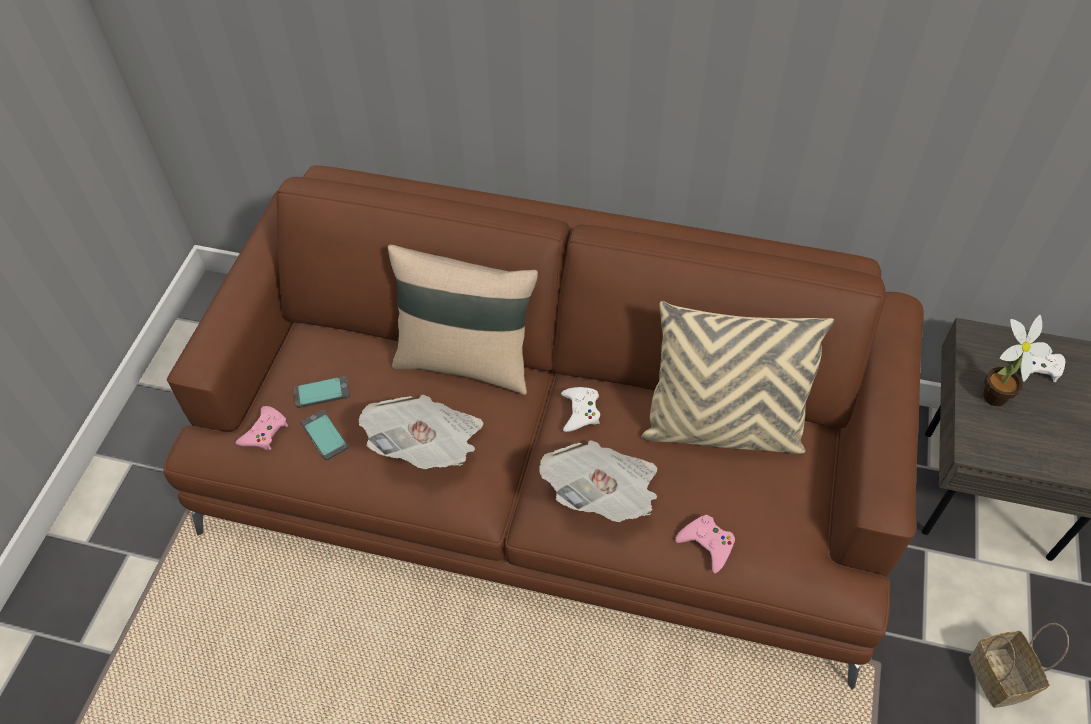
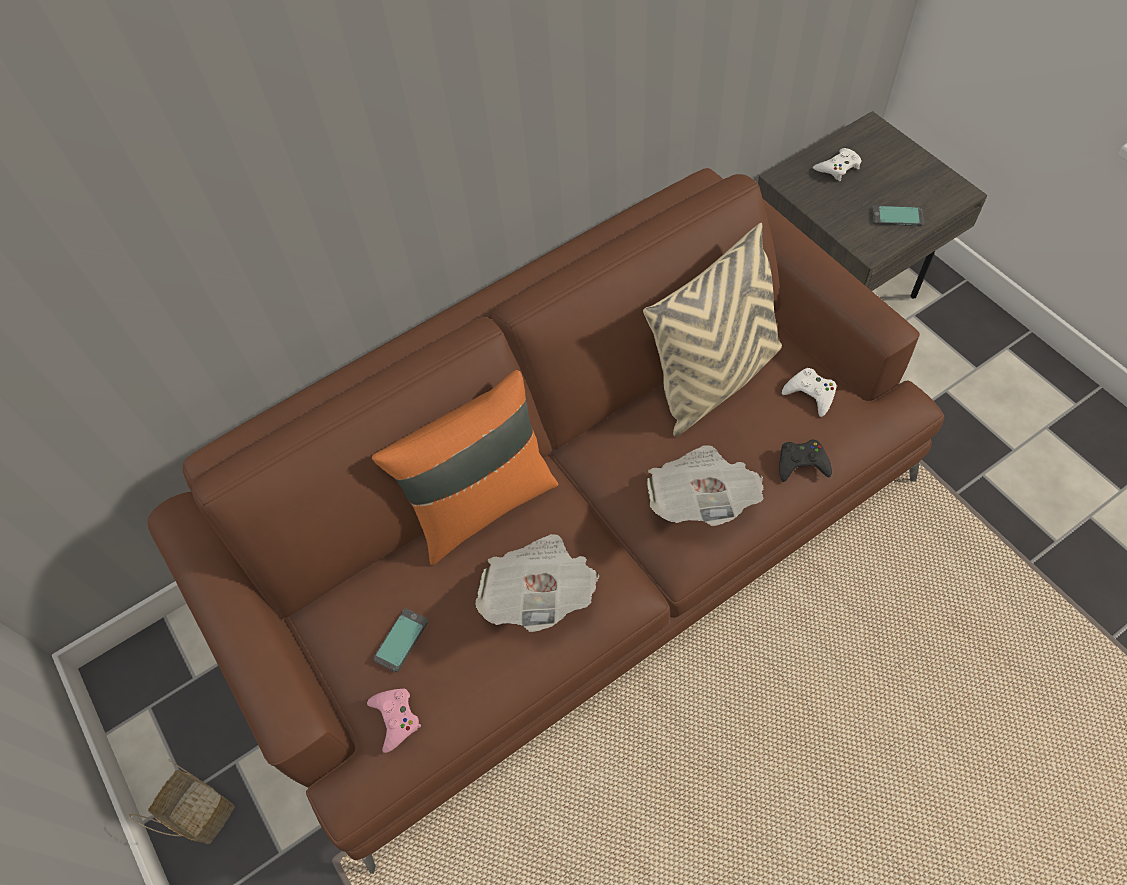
camera: 45 degrees left, 5 degrees up
phone [301,410,349,460] -> phone moved to [872,206,924,226]
beige pillow [388,245,538,395] -> orange pillow [372,370,559,565]
white game controller [561,387,600,432] -> white game controller moved to [782,368,837,417]
pink game controller [675,515,735,573] -> black game controller [779,439,832,482]
basket [969,623,1069,708] -> basket moved to [129,759,235,844]
potted plant [983,315,1053,407] -> none

